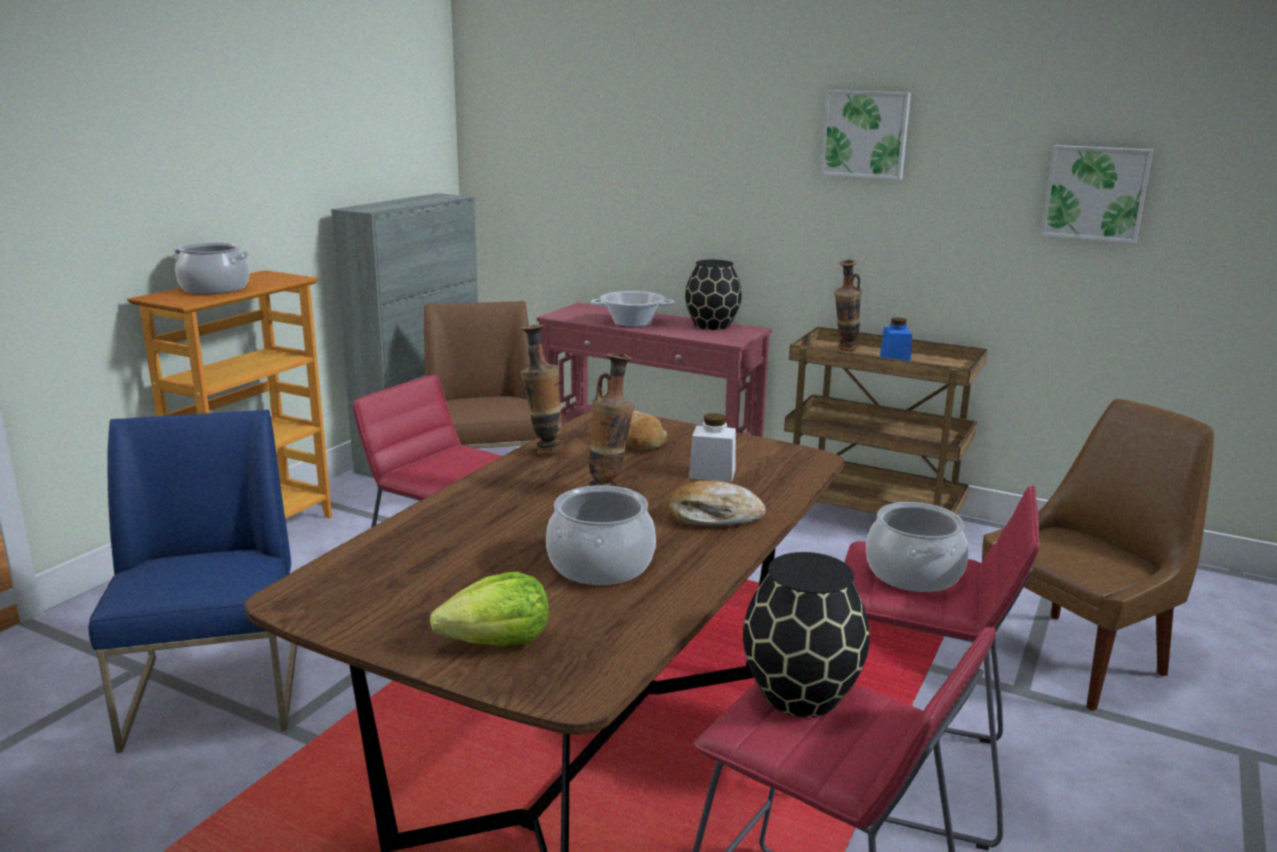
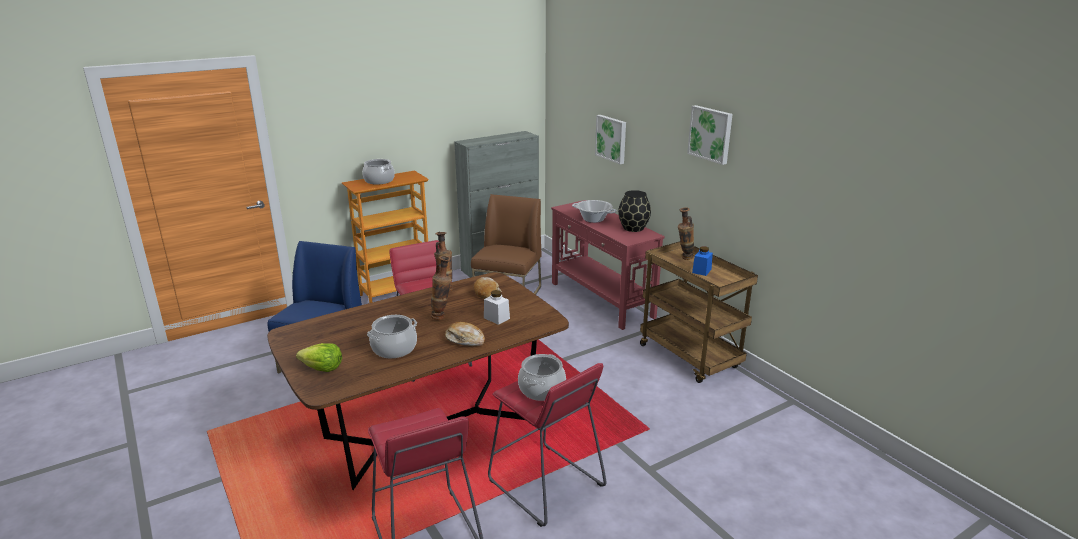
camera: 30 degrees right, 5 degrees up
black vase [743,552,870,717] -> none
brown chair [982,399,1214,711] -> none
picture [1041,145,1153,243] -> picture moved to [595,115,626,164]

